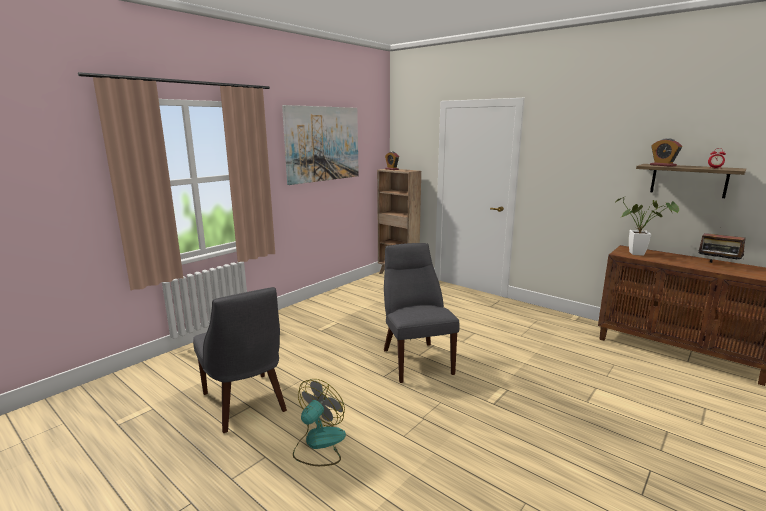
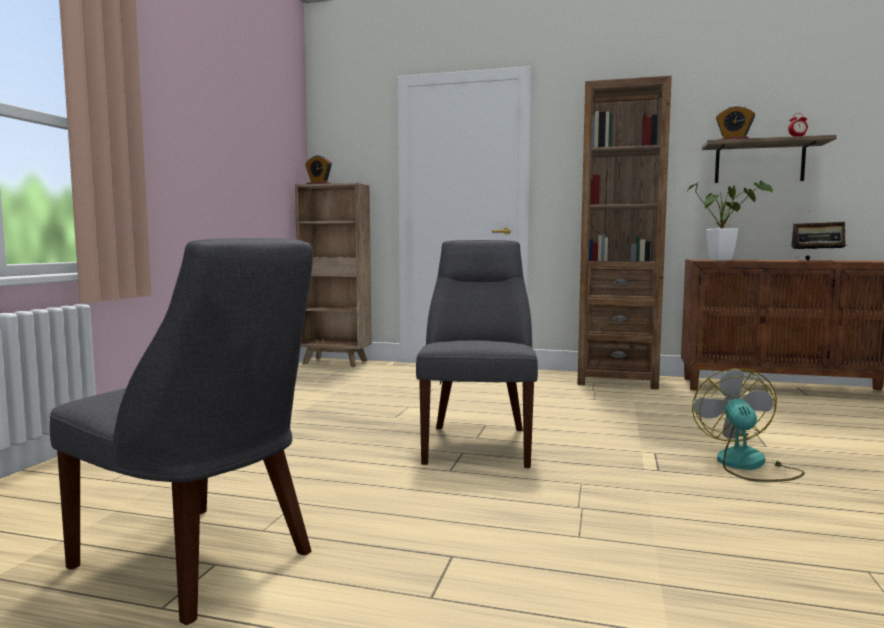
camera: 25 degrees left, 10 degrees down
picture [282,105,359,185] -> none
fan [293,379,346,466] -> fan moved to [692,368,805,482]
grey chair [384,243,459,383] -> grey chair turned 45 degrees clockwise [416,240,538,468]
none -> brown bookcase [577,76,672,390]

